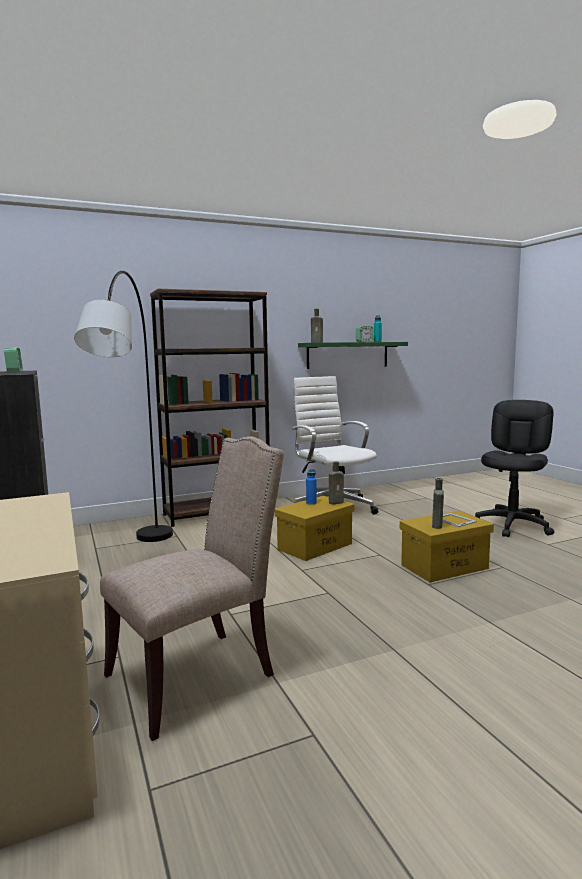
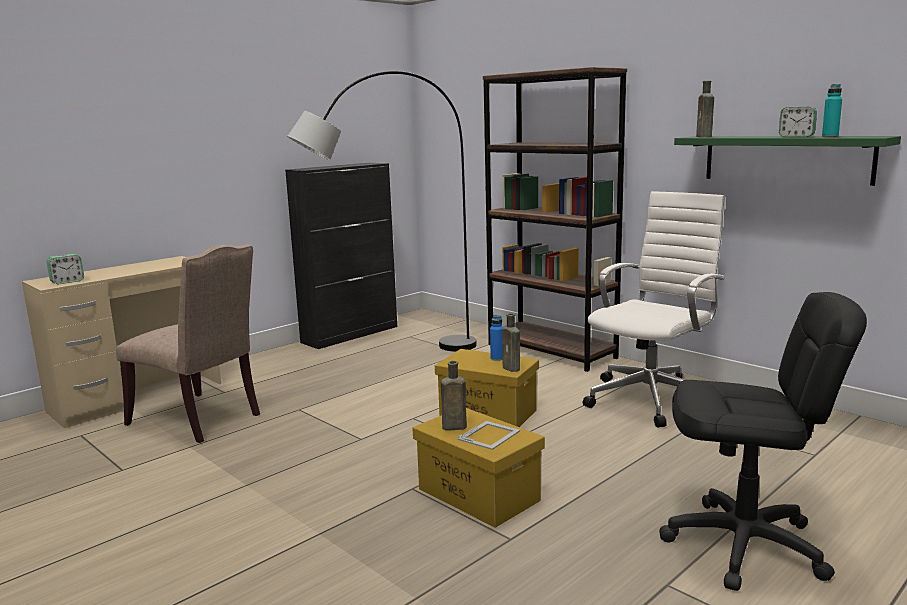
camera: 70 degrees right, 5 degrees up
alarm clock [4,348,23,372] -> alarm clock moved to [46,254,84,284]

